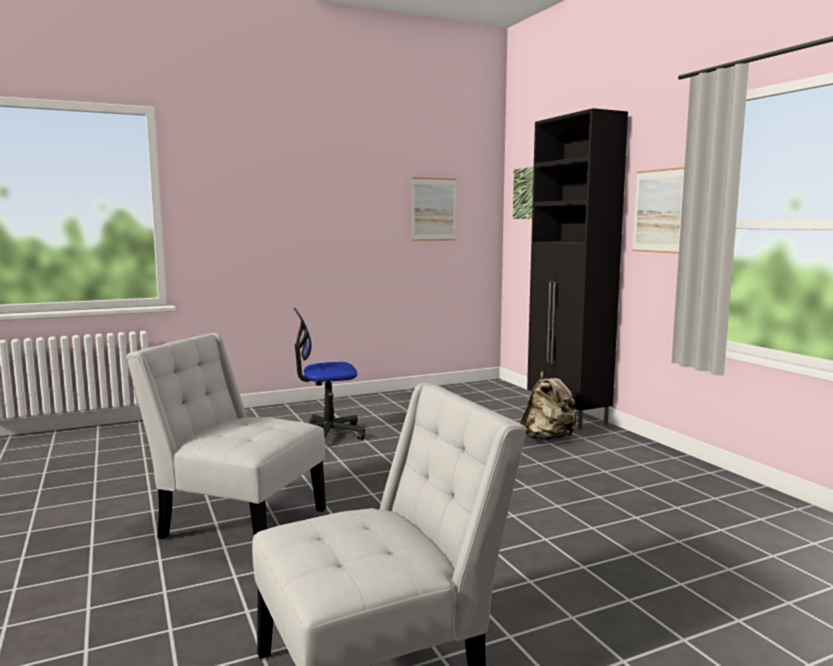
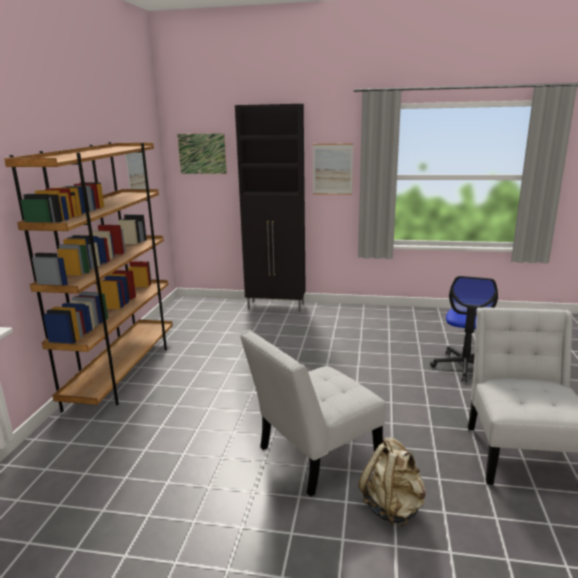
camera: 55 degrees left, 10 degrees up
office chair [293,307,365,440] -> office chair moved to [430,276,498,383]
beige backpack [521,370,578,441] -> beige backpack moved to [358,437,426,526]
none -> brown bookcase [4,142,173,412]

